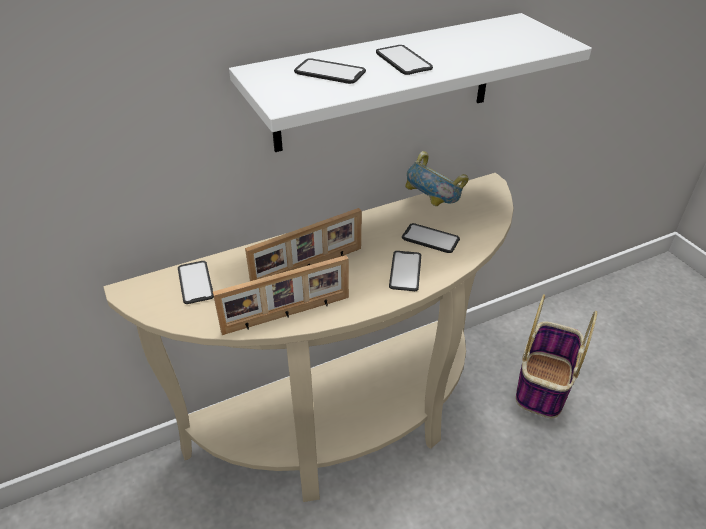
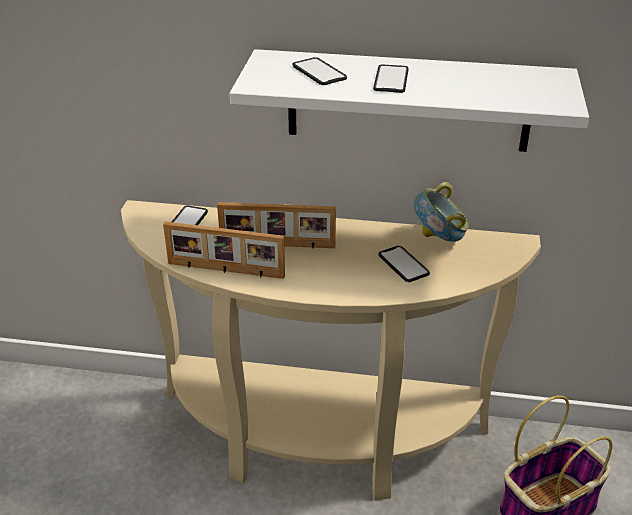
camera: 35 degrees right, 5 degrees down
phone [389,251,421,291] -> none

